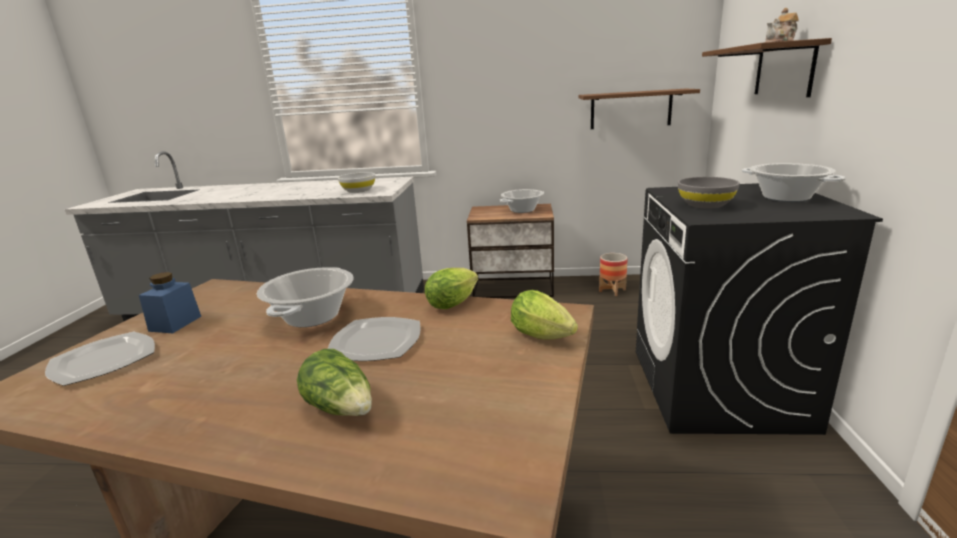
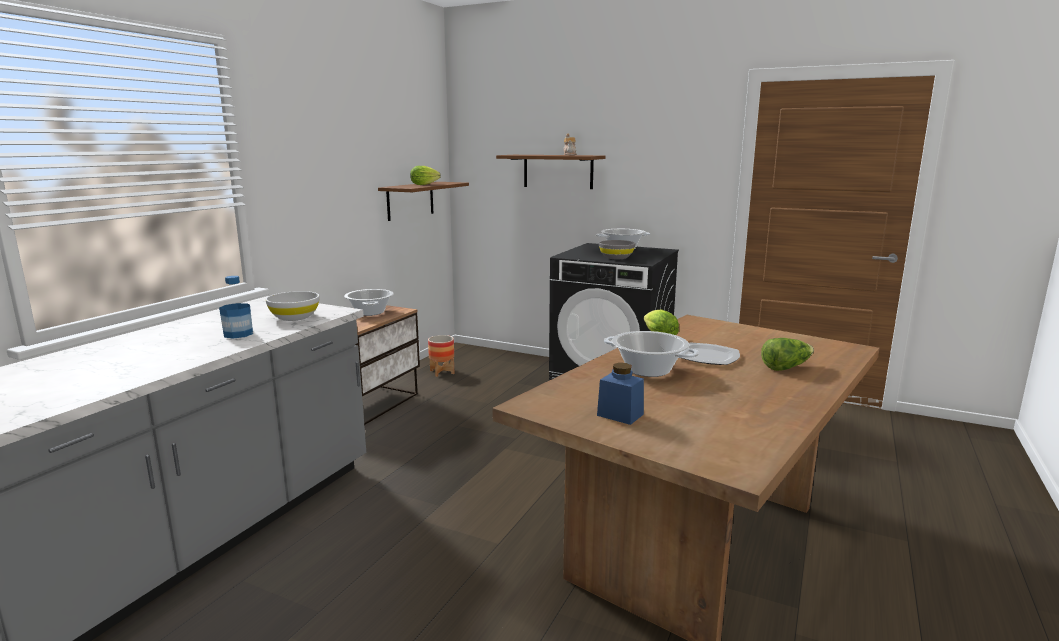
camera: 70 degrees left, 5 degrees down
plate [45,332,155,386] -> none
lettuce [511,290,578,340] -> lettuce moved to [410,166,441,185]
none -> bottle [219,276,253,339]

